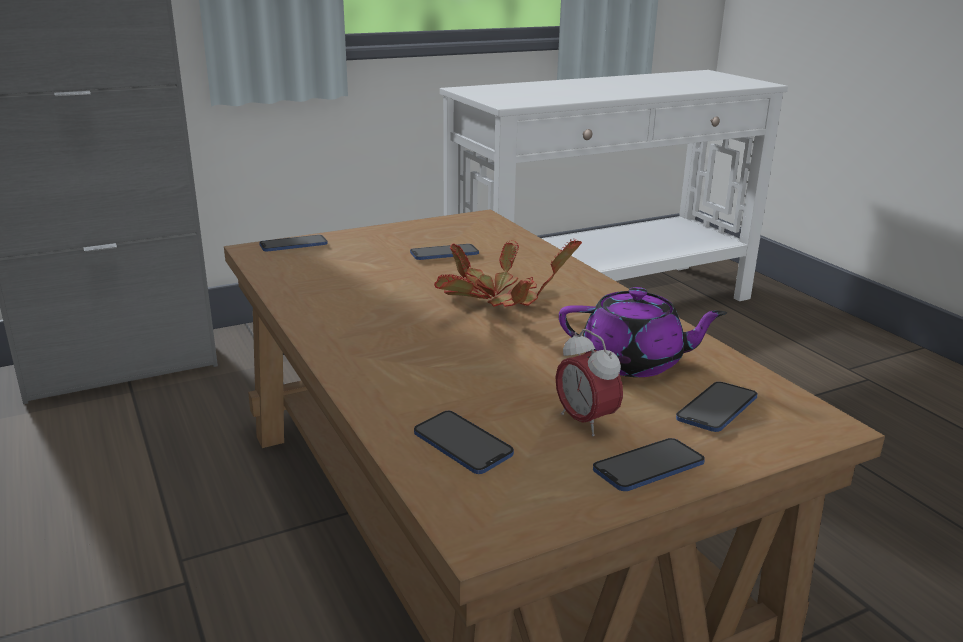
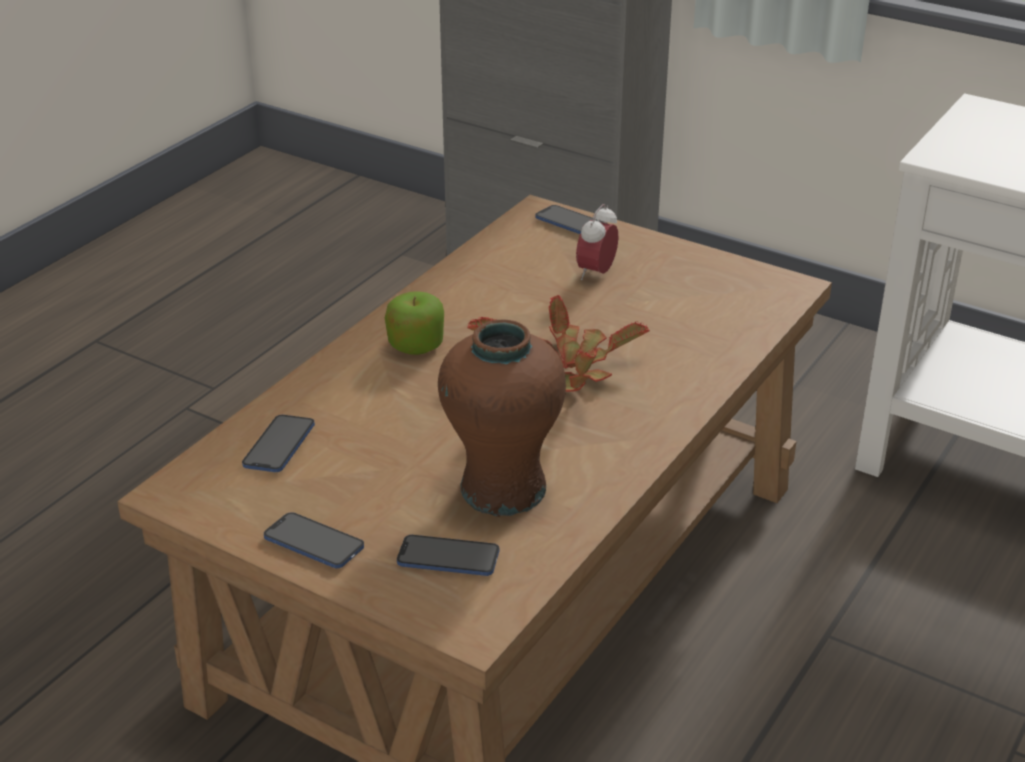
camera: 60 degrees right, 10 degrees up
phone [410,244,479,260] -> none
alarm clock [555,329,623,437] -> alarm clock moved to [576,204,618,280]
purple teapot [559,287,727,377] -> brown vase [438,319,566,517]
none -> apple [385,292,444,355]

